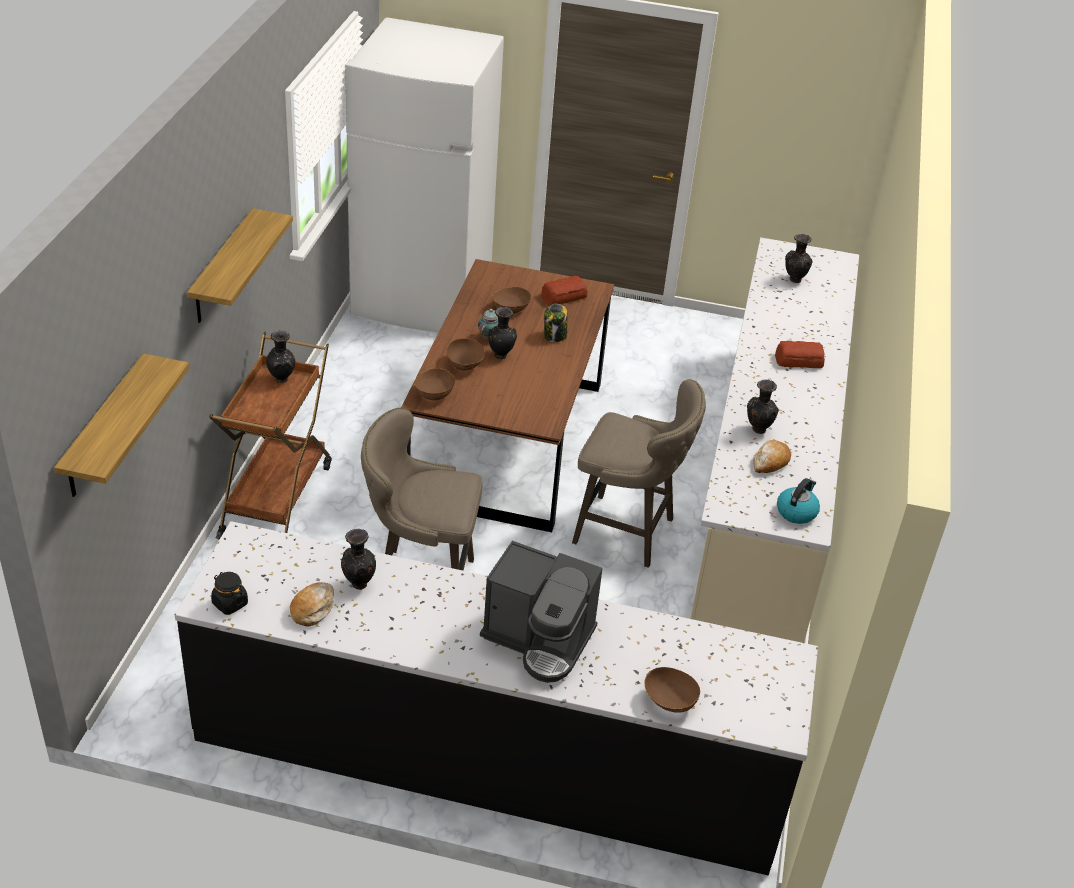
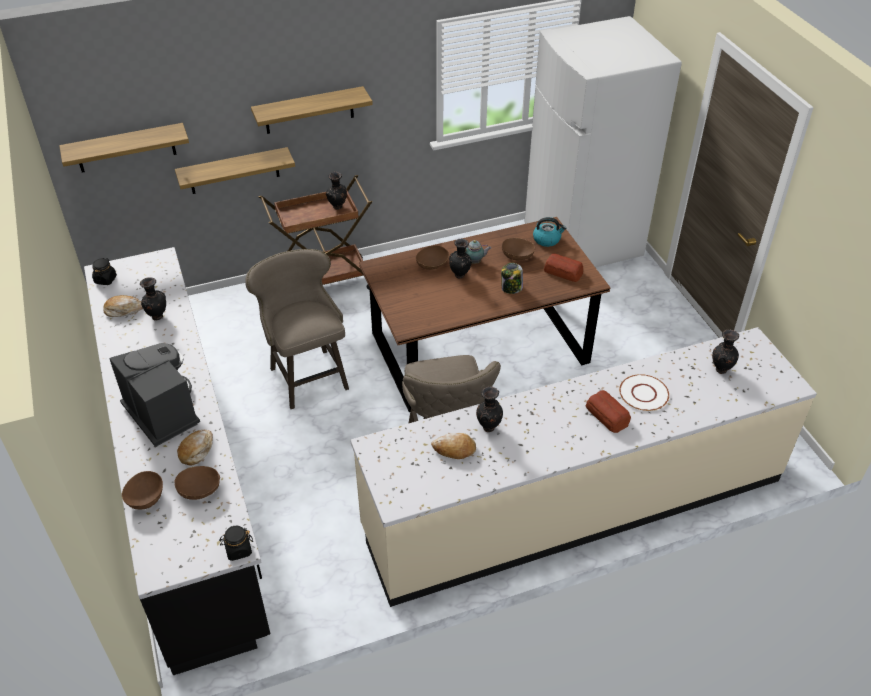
camera: 60 degrees right, 5 degrees up
brown bowl [414,368,455,400] -> brown bowl moved to [175,466,220,500]
coffee machine [480,541,602,683] -> coffee machine turned 150 degrees clockwise [109,343,200,446]
kettle [777,478,820,524] -> kettle moved to [533,217,566,247]
none -> shelf [175,147,295,194]
none -> bread [177,430,213,466]
none -> black jar [219,526,253,561]
none -> white plate [619,374,669,411]

